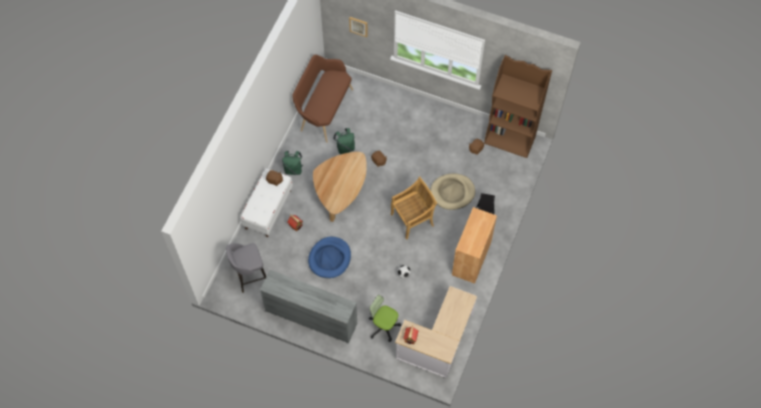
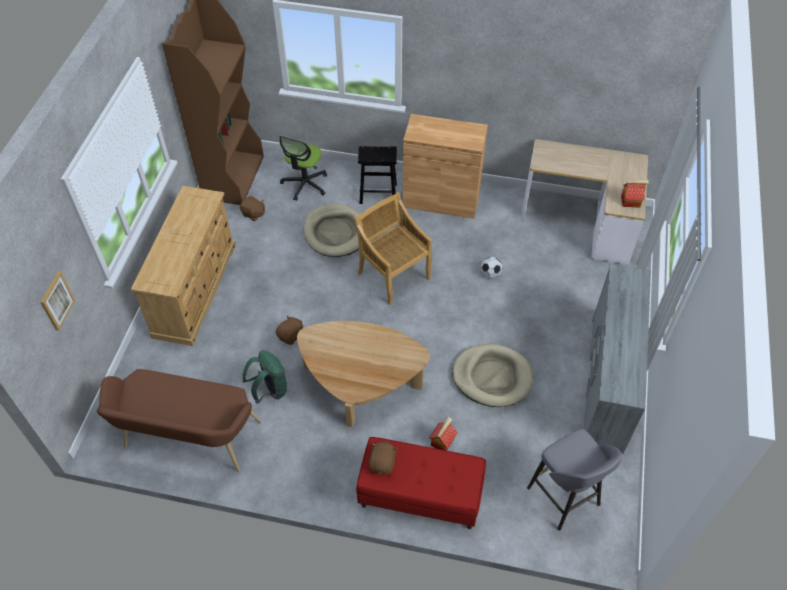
camera: 100 degrees left, 10 degrees down
white bench [240,168,293,237] -> red bench [356,437,486,529]
green backpack [282,151,303,175] -> none
blue dog bed [308,237,351,278] -> beige dog bed [452,344,533,407]
office chair [369,295,401,342] -> office chair moved to [280,136,327,201]
none -> beige dresser [131,186,236,346]

